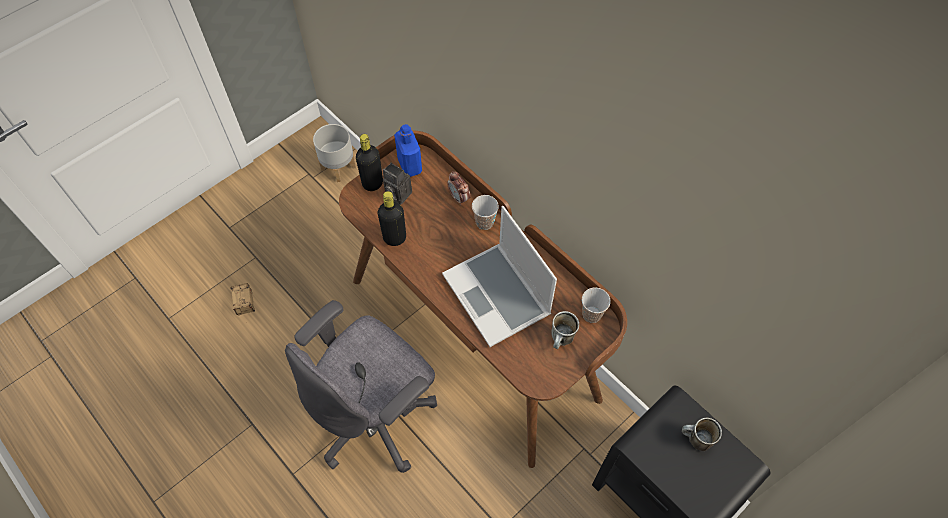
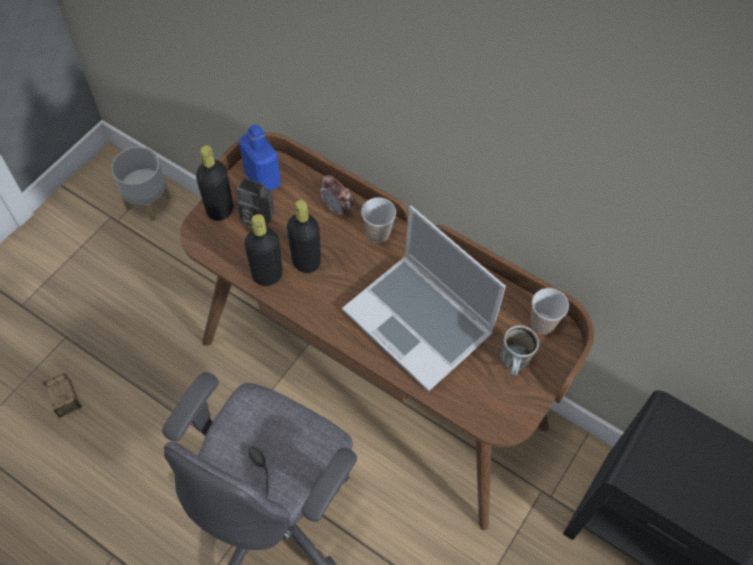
camera: 15 degrees left, 0 degrees up
mug [682,418,722,451] -> none
none -> black bottle [287,200,321,273]

